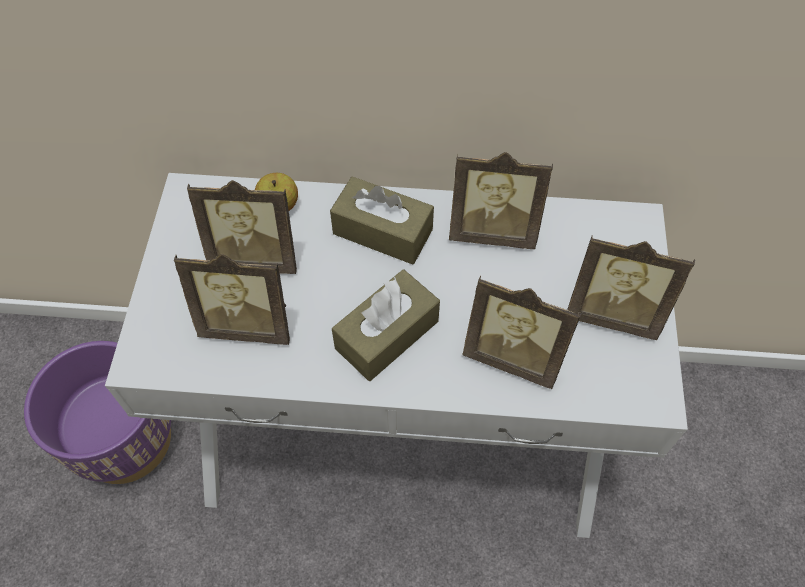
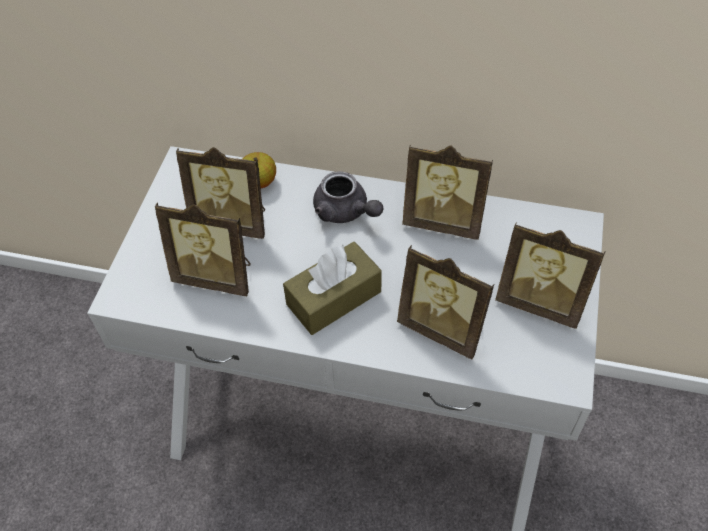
camera: 10 degrees right, 5 degrees down
purple planter [24,341,171,484] -> none
brown tissue box [330,177,434,265] -> grey teapot [313,171,384,223]

